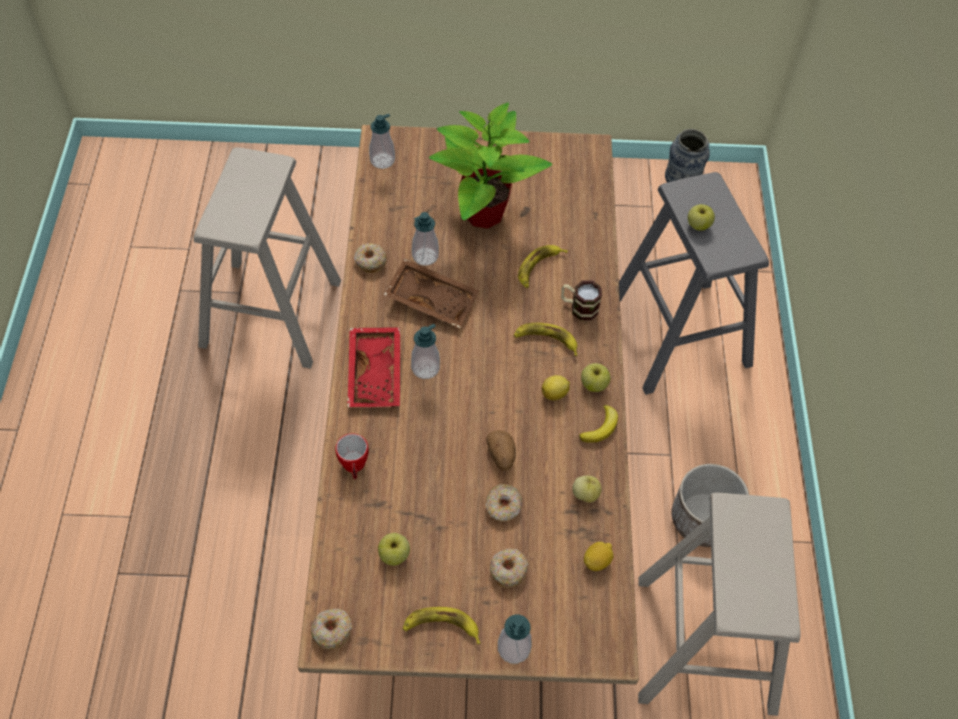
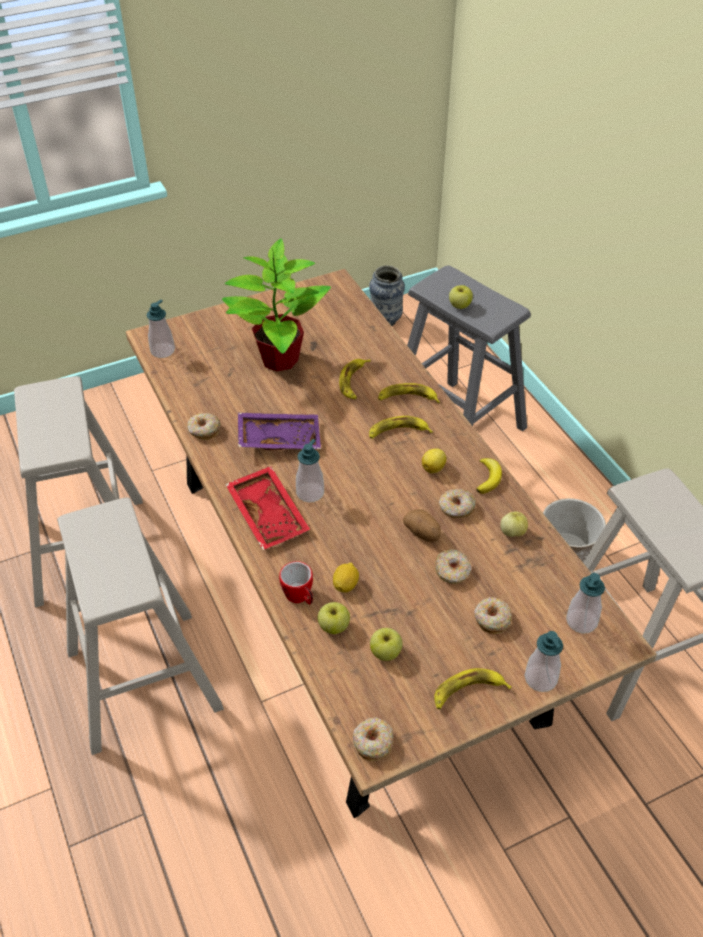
camera: 25 degrees left, 10 degrees down
brown tray [384,258,479,328] -> purple tray [238,412,321,451]
soap dispenser [412,212,439,266] -> soap dispenser moved to [566,573,605,633]
mug [561,280,602,321] -> banana [378,383,440,403]
apple [581,363,610,392] -> apple moved to [317,602,350,634]
lemon [584,542,614,571] -> lemon moved to [333,563,359,593]
none -> beige stool [57,498,224,755]
none -> donut [439,489,476,518]

